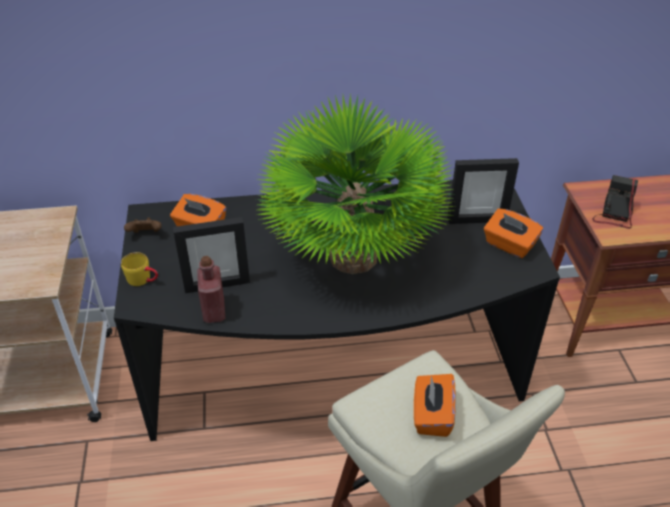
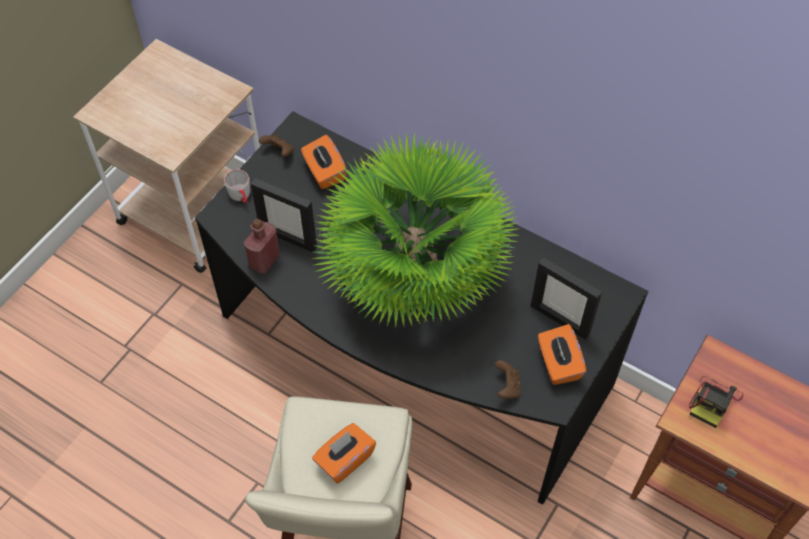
camera: 40 degrees right, 15 degrees up
yellow mug [121,252,158,286] -> grey mug [224,169,250,203]
camera [592,175,638,229] -> camera turned 150 degrees clockwise [689,376,743,428]
none -> brown game controller [495,360,521,399]

